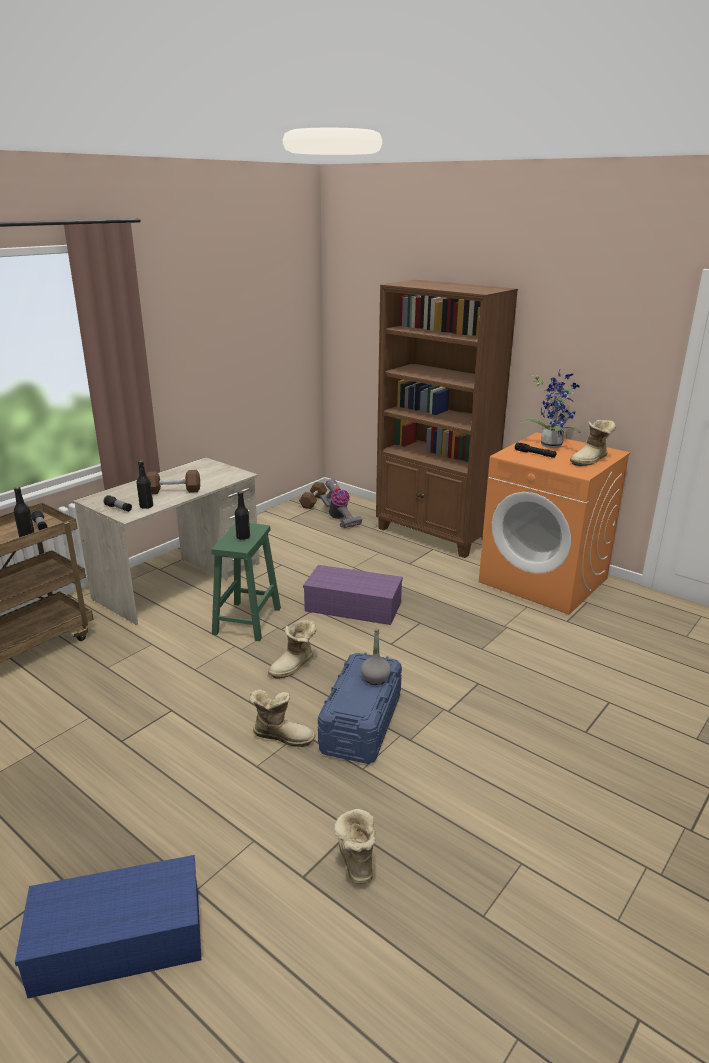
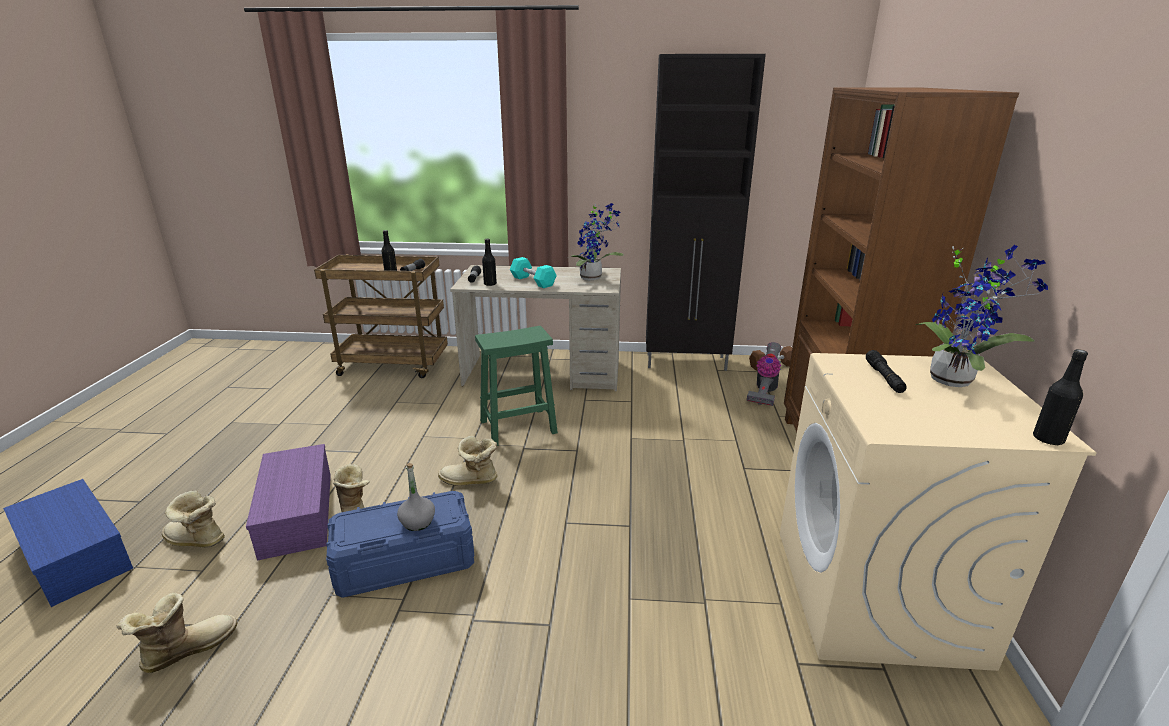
camera: 55 degrees right, 0 degrees up
brown dumbbell [146,470,200,494] -> turquoise dumbbell [510,257,557,288]
black bottle [235,491,250,540] -> black bottle moved to [1033,349,1088,445]
purple storage box [303,565,403,625] -> purple storage box moved to [246,444,331,561]
orange washing machine [479,432,630,615] -> beige washing machine [780,353,1097,671]
boot [570,419,616,466] -> boot moved to [162,491,225,547]
none -> potted plant [567,203,624,280]
none -> black cabinet [646,54,766,371]

